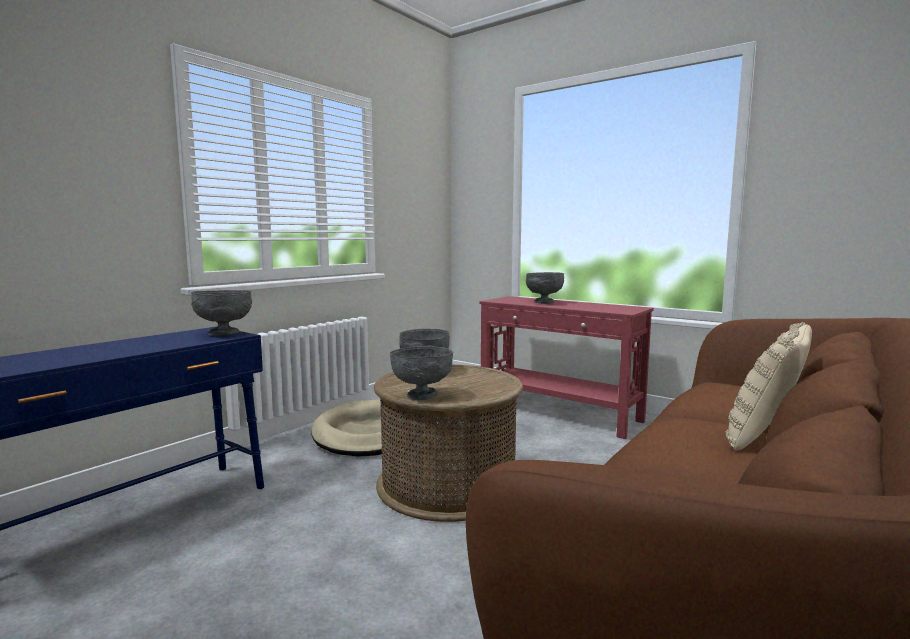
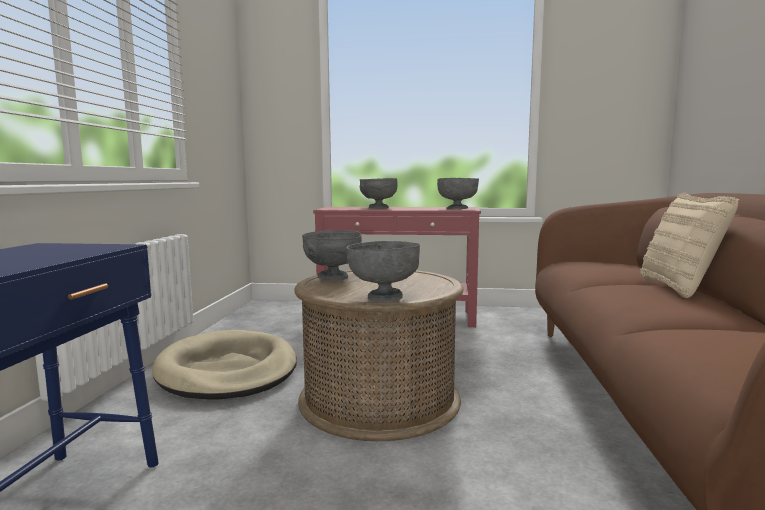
camera: 30 degrees left, 0 degrees up
grey bowl [191,290,252,335] -> grey bowl moved to [437,178,479,209]

